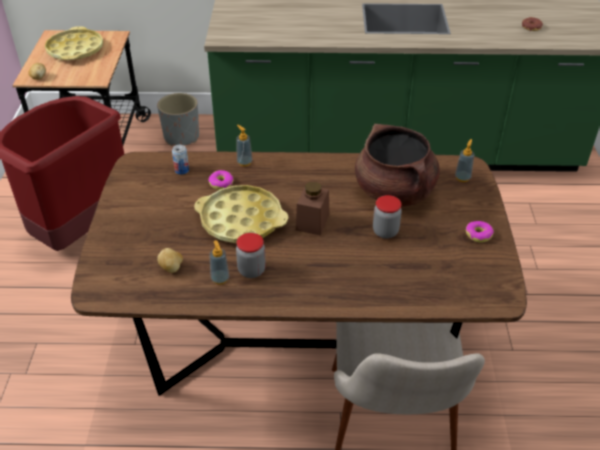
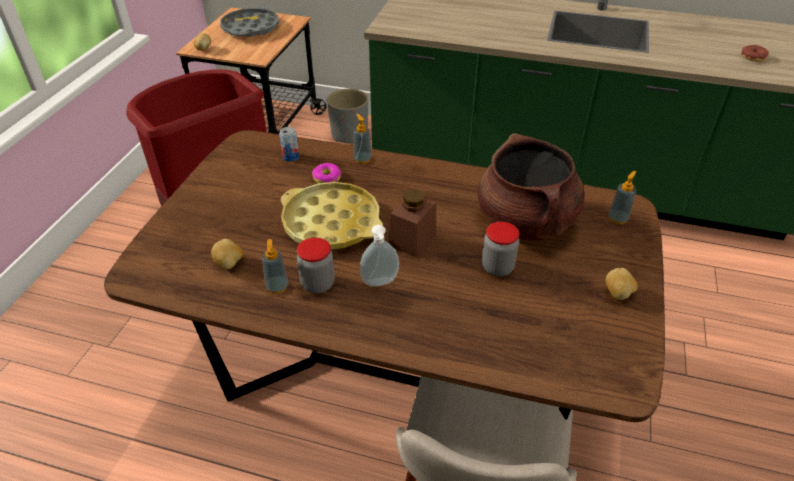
camera: 15 degrees right, 0 degrees up
yellow tray [45,26,103,60] -> grey tray [220,6,279,37]
donut [466,221,494,243] -> potato [606,268,638,300]
none -> soap dispenser [360,225,399,287]

